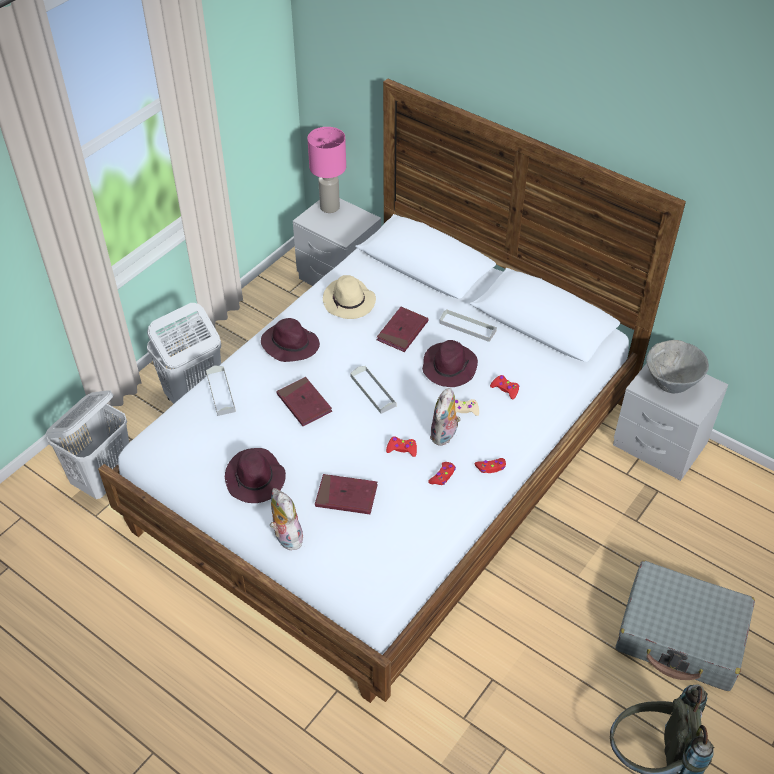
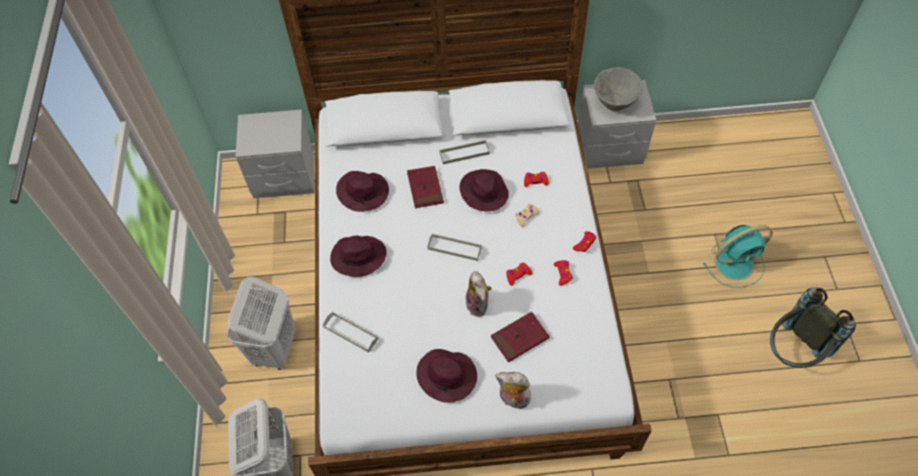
camera: 40 degrees left, 10 degrees up
red book [276,377,332,426] -> none
pink table lamp [307,127,346,213] -> none
beige hat [323,275,376,319] -> purple hat [336,171,389,212]
plush toy [430,388,461,446] -> plush toy moved to [465,271,491,317]
grey suitcase [615,560,755,691] -> turquoise fan [703,225,773,288]

